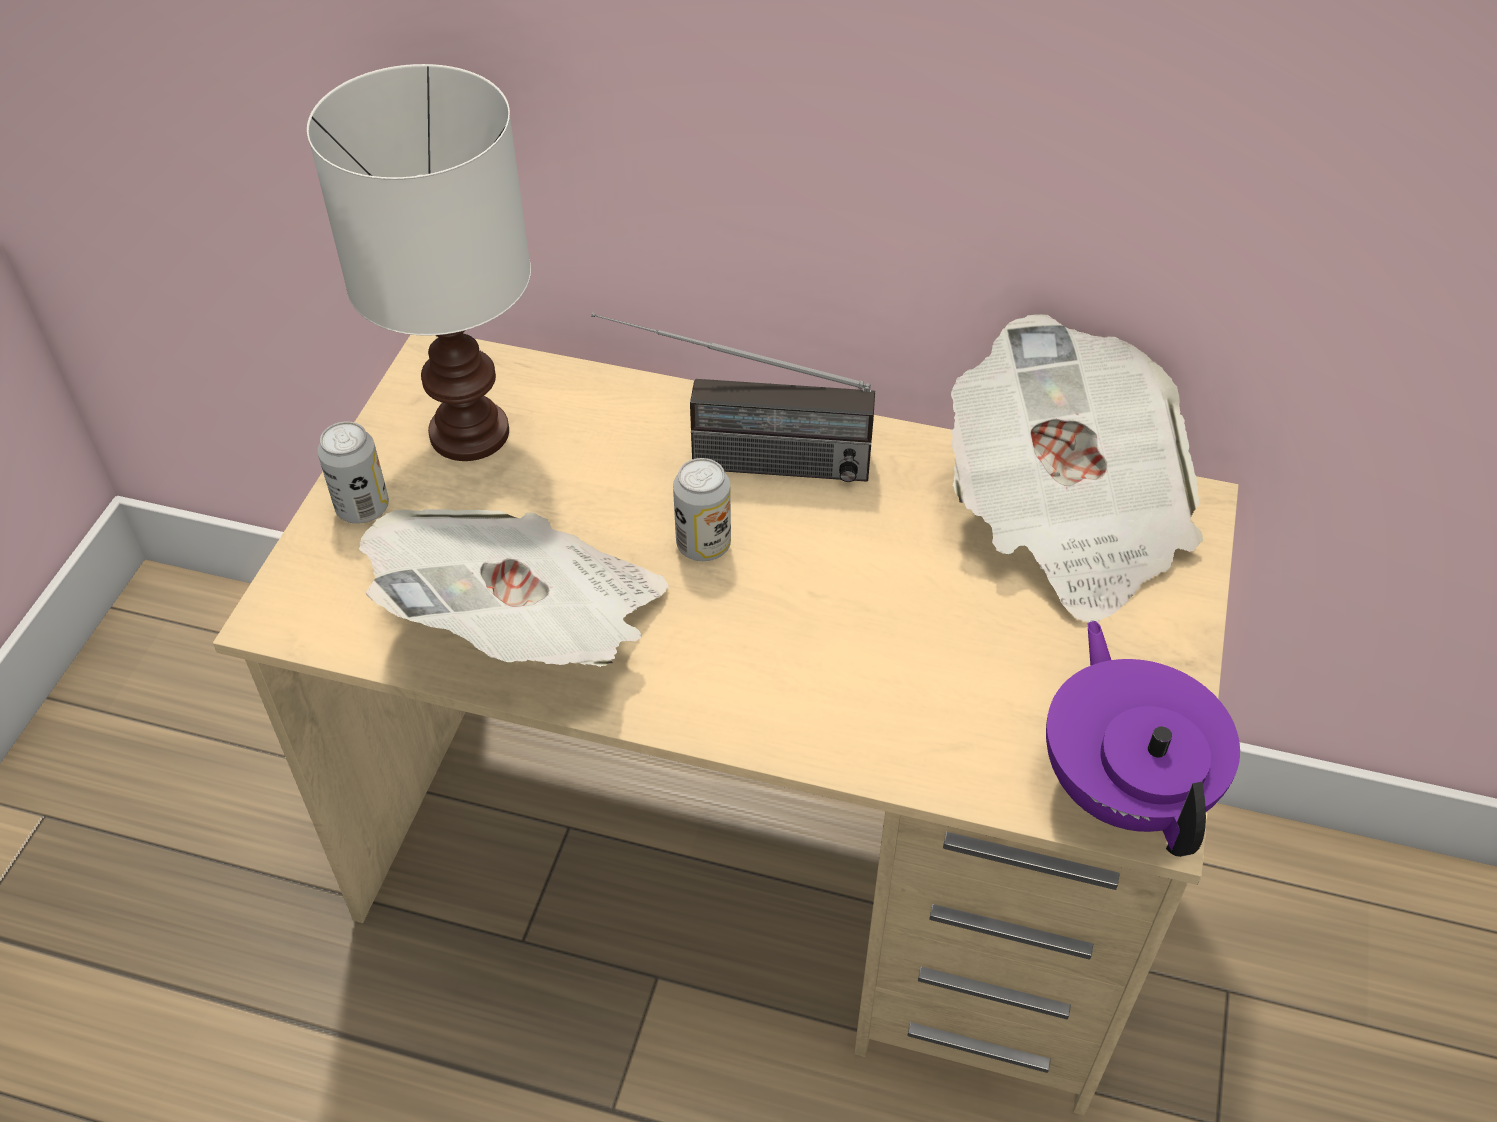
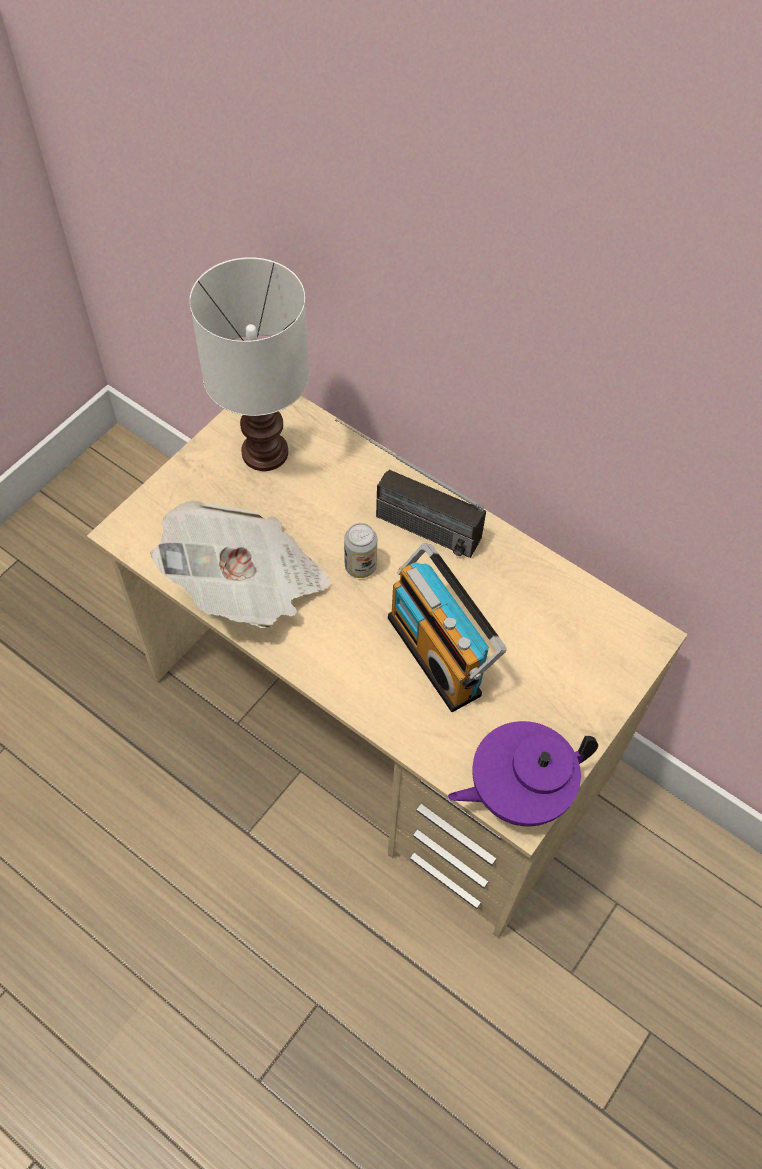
camera: 20 degrees right, 10 degrees up
can [318,421,389,524] -> none
newspaper [951,314,1203,622] -> none
purple teapot [1046,620,1240,857] -> purple teapot turned 120 degrees counterclockwise [447,721,598,827]
none -> radio [388,543,506,712]

